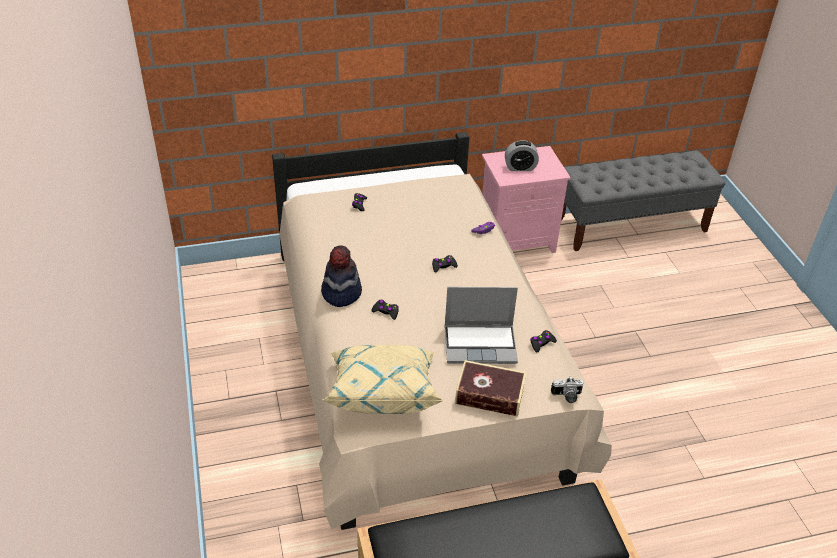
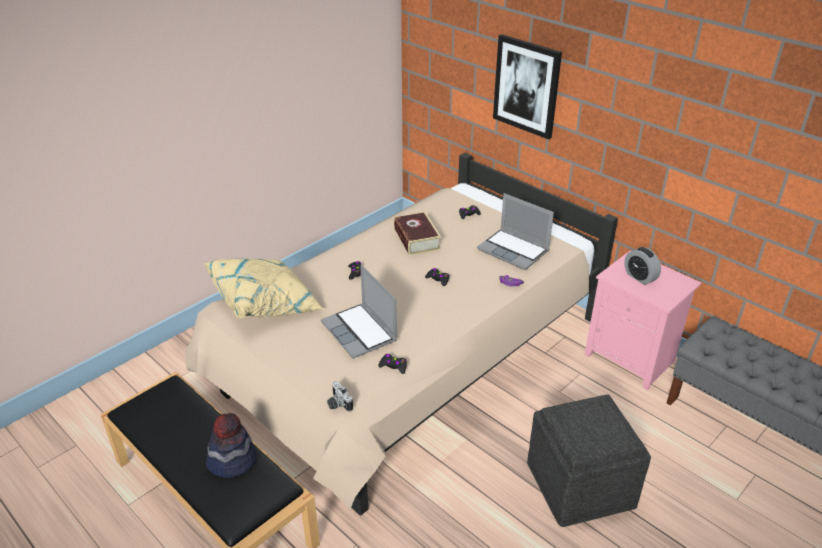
camera: 60 degrees right, 5 degrees down
hat [321,246,362,307] -> hat moved to [206,413,256,478]
book [455,360,526,417] -> book moved to [394,212,441,255]
none -> laptop [477,193,554,270]
none -> picture [493,34,562,140]
none -> grey ottoman [527,394,651,527]

